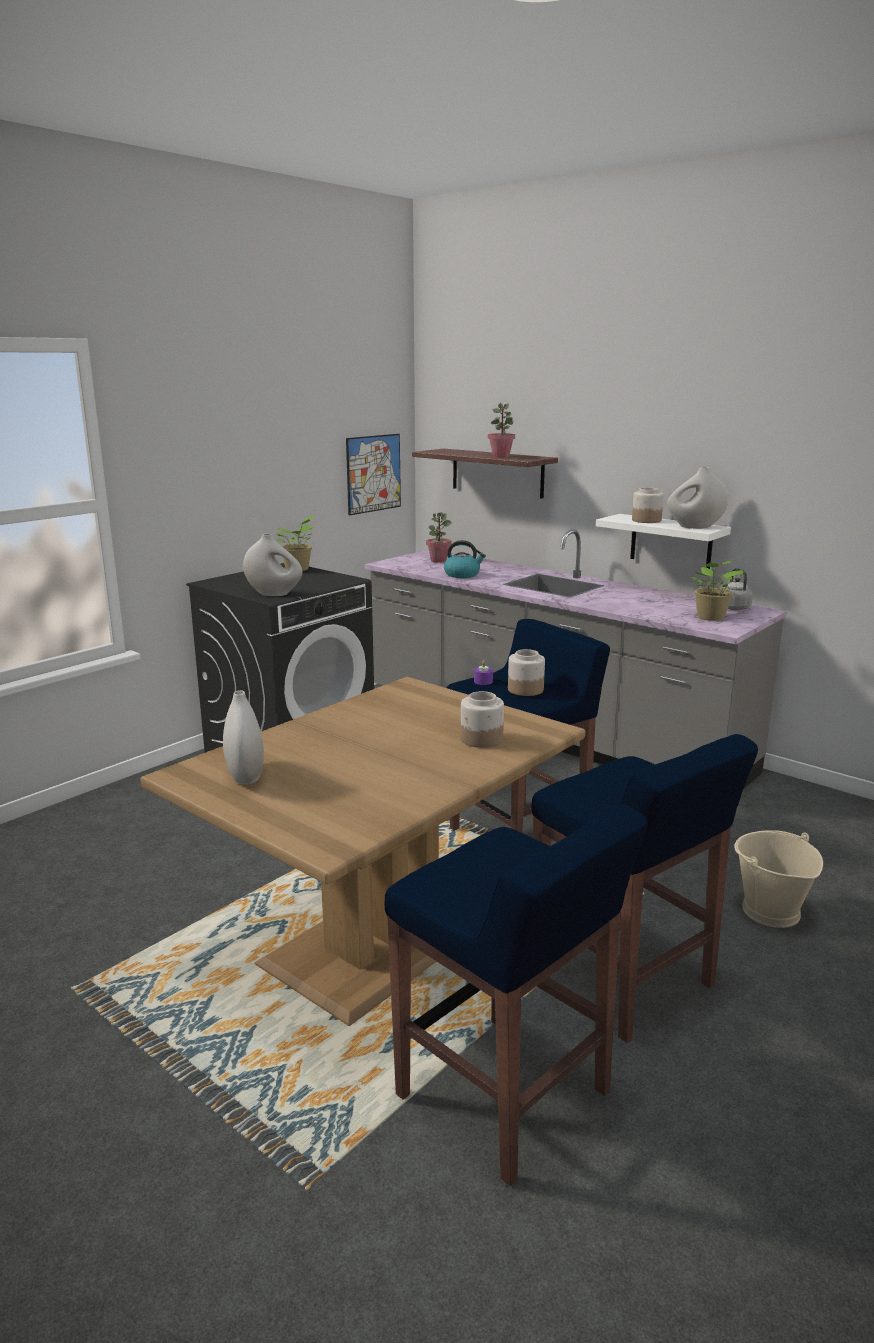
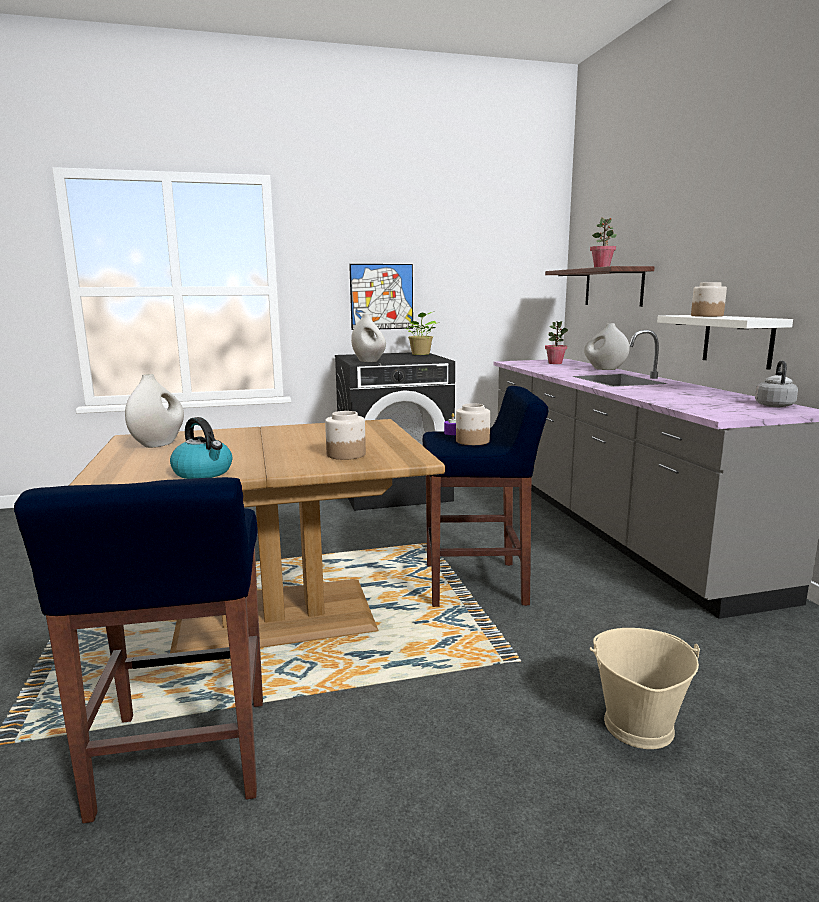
camera: 35 degrees right, 5 degrees down
picture [346,434,401,515] -> picture moved to [349,264,413,330]
kettle [444,540,486,578] -> kettle moved to [170,417,232,479]
blue stool [532,734,758,1043] -> none
white vase [667,467,728,529] -> white vase moved to [584,323,630,370]
potted plant [691,560,743,621] -> none

